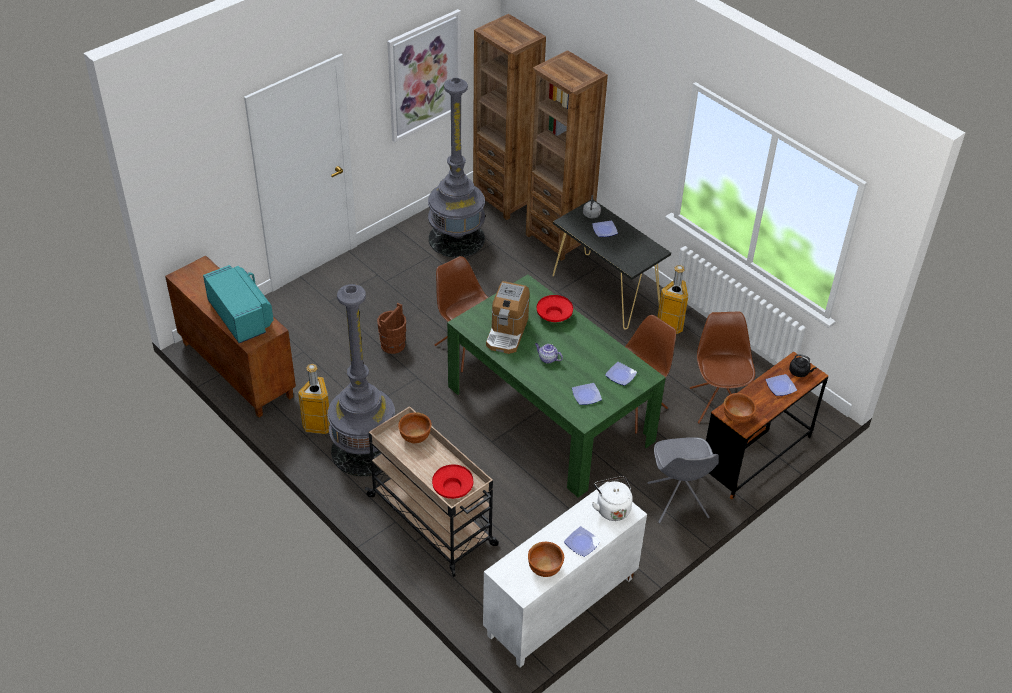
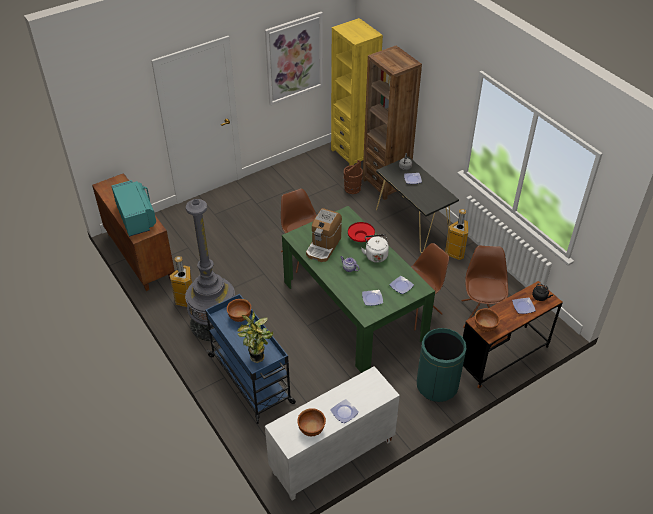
camera: 10 degrees right, 0 degrees up
beige cart [365,406,499,577] -> blue cart [205,294,296,424]
brown bucket [377,303,406,354] -> brown bucket moved to [344,160,363,194]
grey floor lamp [428,78,485,258] -> none
red bowl [432,464,473,499] -> potted plant [237,312,273,363]
brown bookcase [473,14,546,220] -> yellow bookcase [331,18,383,166]
white kettle [592,476,633,521] -> white kettle moved to [361,234,389,263]
grey chair [647,437,719,523] -> green trash can [417,328,467,402]

